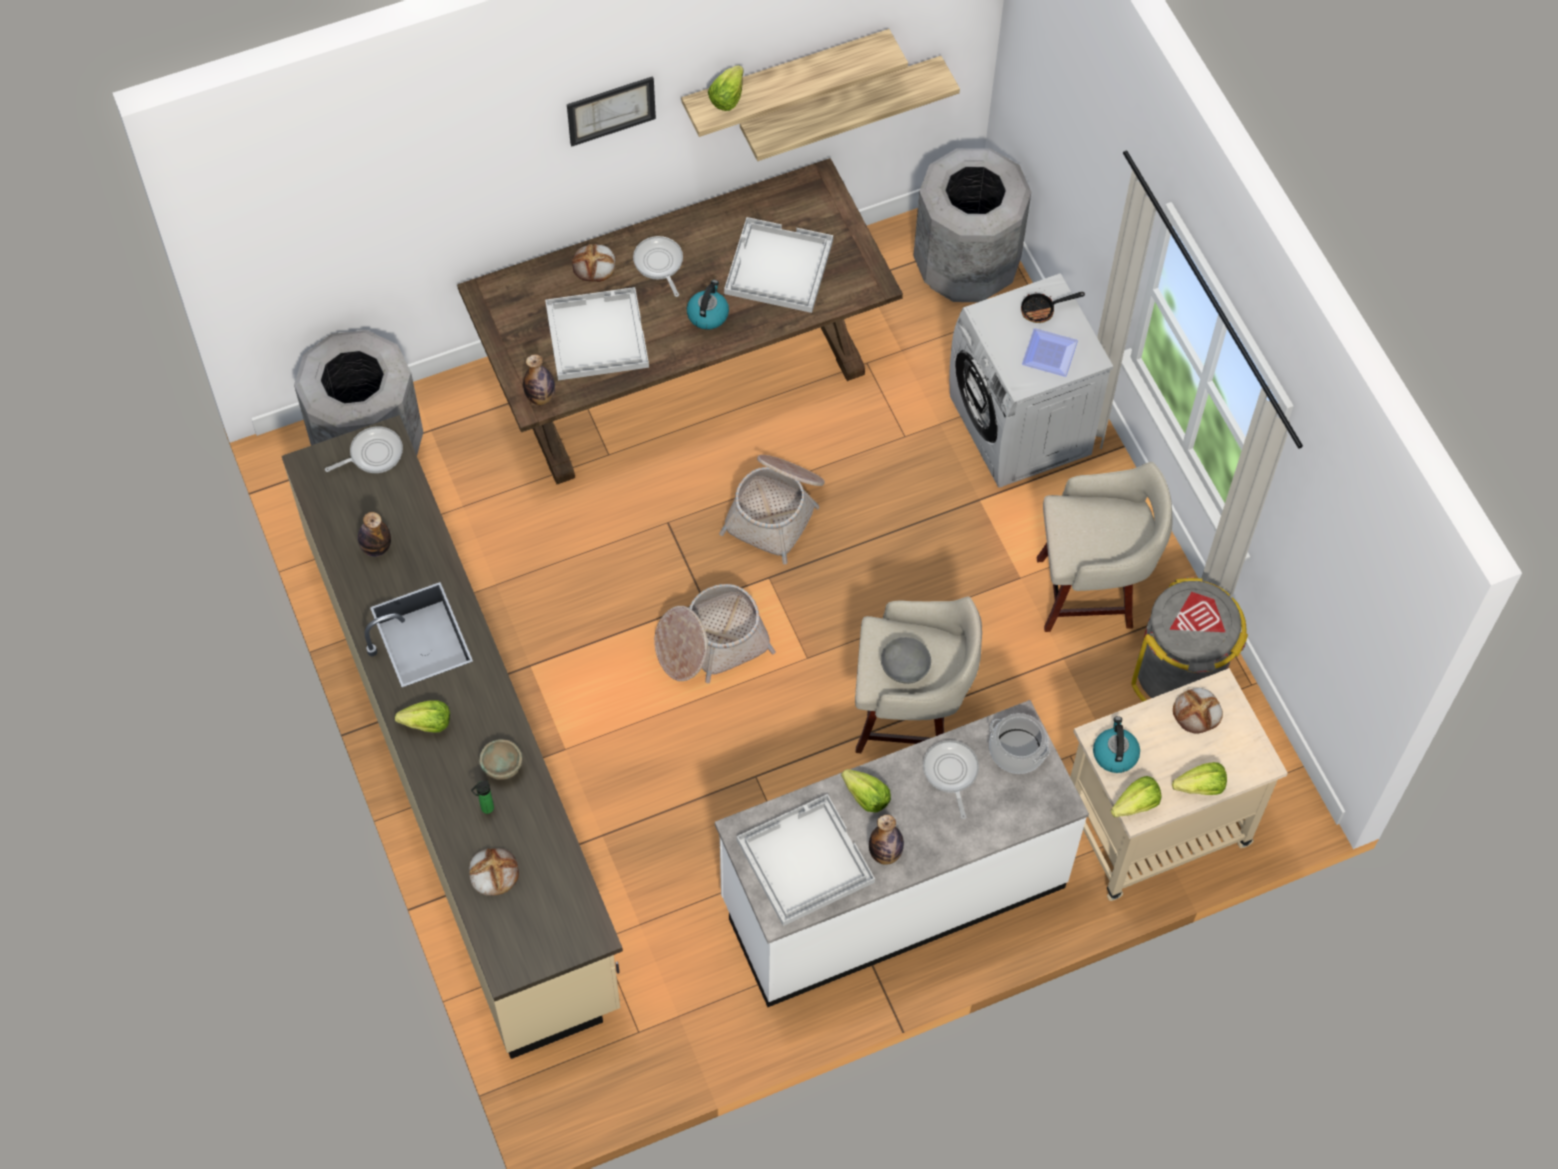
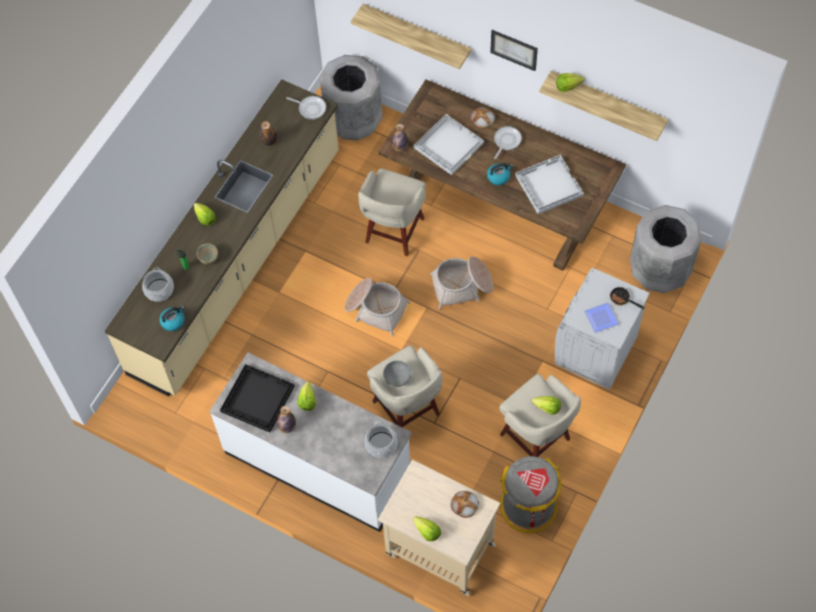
camera: 55 degrees right, 0 degrees up
bread [469,848,519,896] -> cooking pot [142,267,174,302]
white tray [737,794,875,926] -> black tray [220,364,295,433]
shelf [740,56,960,161] -> shelf moved to [351,4,471,69]
frying pan [923,740,979,819] -> none
kettle [1093,716,1140,773] -> kettle moved to [159,306,185,331]
lettuce [1111,776,1161,817] -> lettuce moved to [531,396,561,415]
none -> beige stool [358,168,426,257]

